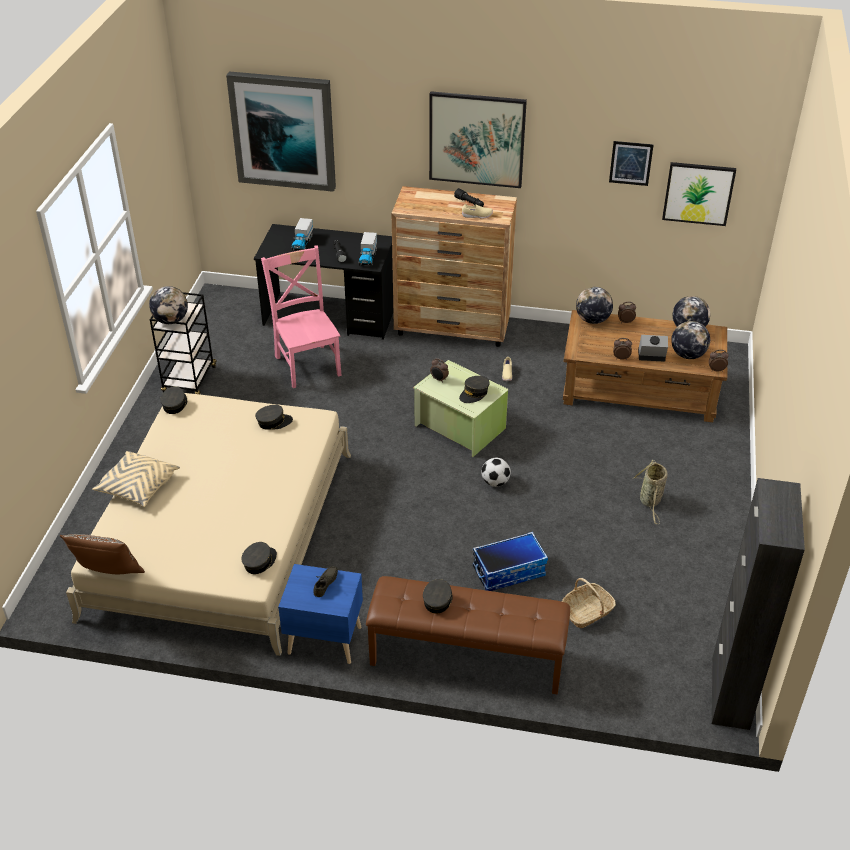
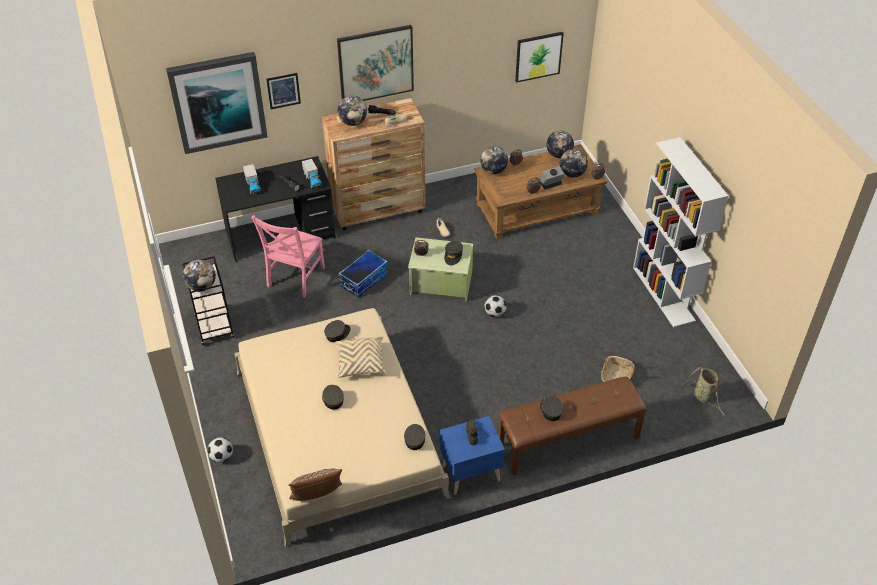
camera: 30 degrees left, 5 degrees up
beige pillow [92,451,180,507] -> beige pillow moved to [335,337,386,378]
grey cap [160,386,187,414] -> grey cap moved to [322,385,344,410]
pink chair [261,245,342,388] -> pink chair turned 105 degrees counterclockwise [251,215,325,298]
storage box [473,532,548,591] -> storage box moved to [338,250,388,298]
picture [609,141,654,186] -> picture moved to [266,73,301,109]
basket [632,460,668,524] -> basket moved to [682,367,725,415]
black cabinet [712,478,805,730] -> none
none -> football [208,437,233,463]
none -> globe [337,96,367,126]
none -> white bookcase [633,137,728,328]

